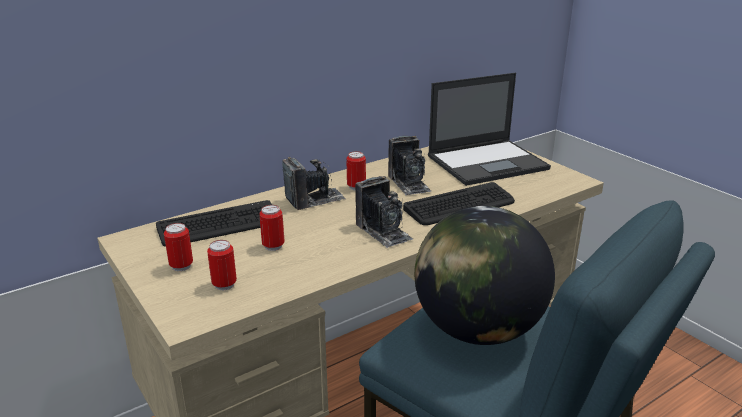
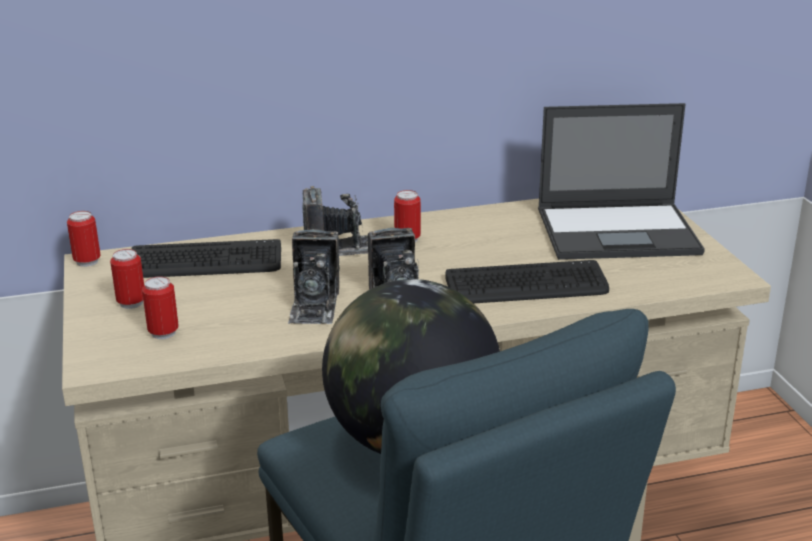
camera: 20 degrees right, 0 degrees up
can [259,205,284,251] -> can moved to [67,211,101,267]
camera [388,136,431,195] -> camera moved to [288,229,340,324]

